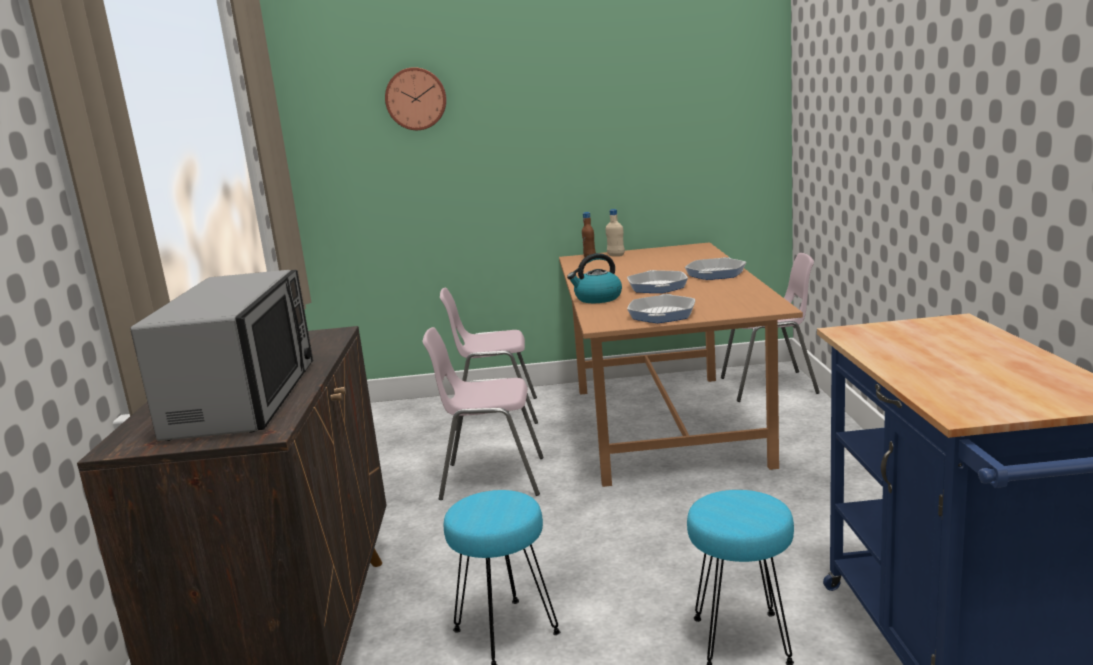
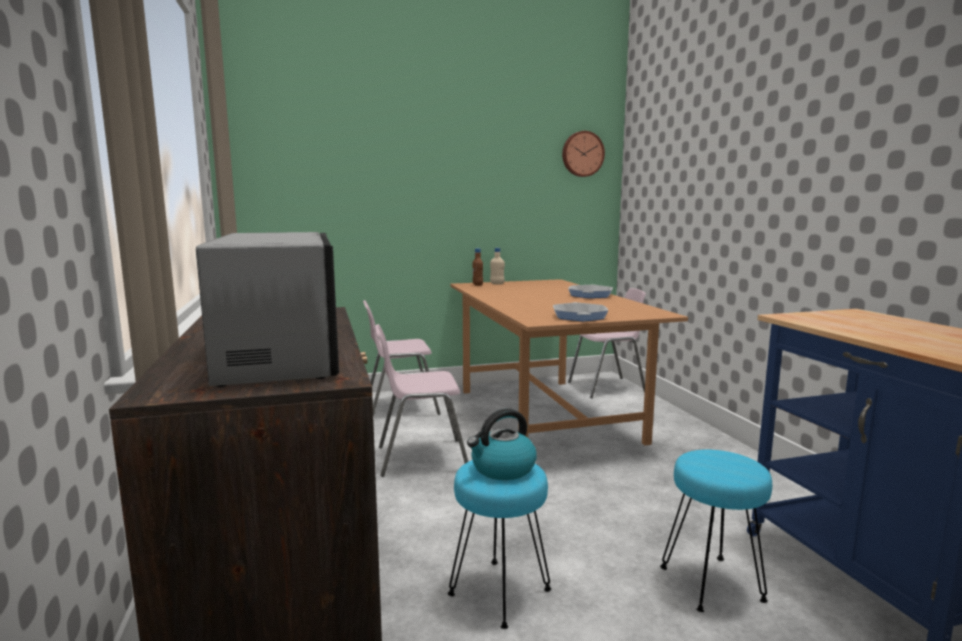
camera: 15 degrees left, 5 degrees down
wall clock [385,67,447,130] -> wall clock moved to [562,131,605,177]
kettle [567,253,622,303] -> kettle moved to [467,409,537,480]
frying pan [627,270,688,293] -> none

